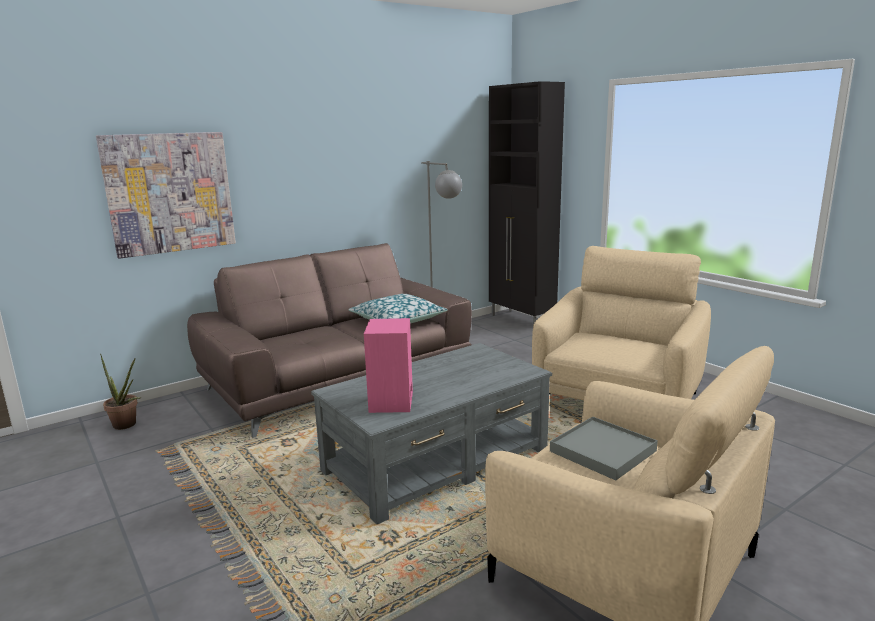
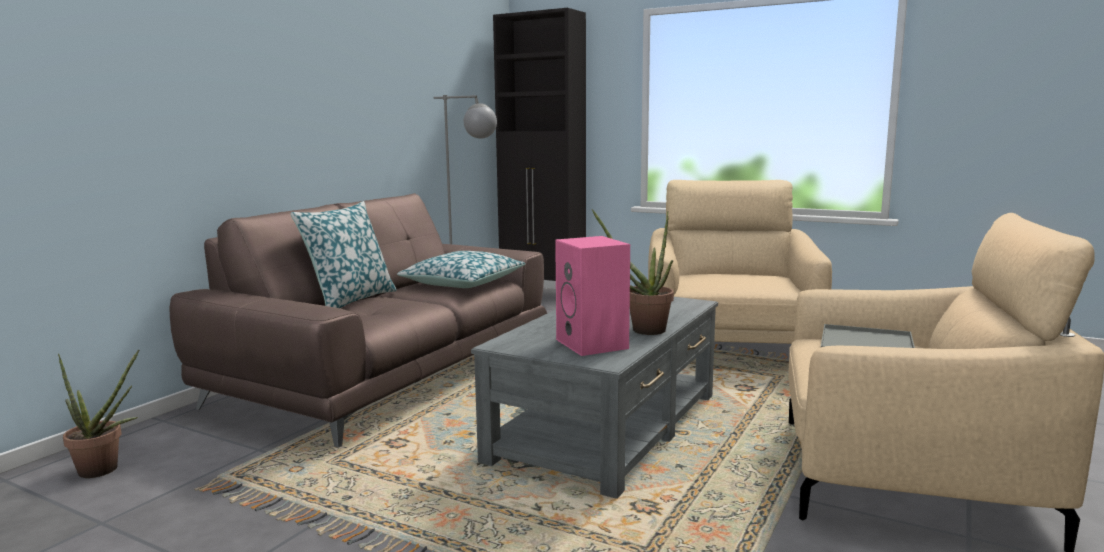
camera: 25 degrees left, 5 degrees down
picture [96,132,236,259] -> none
none -> pillow [291,201,397,308]
none -> potted plant [592,209,674,335]

